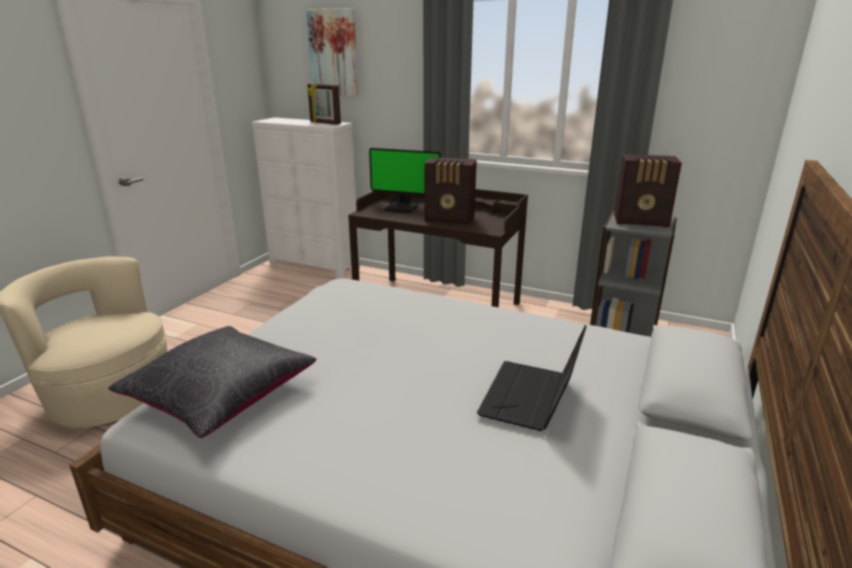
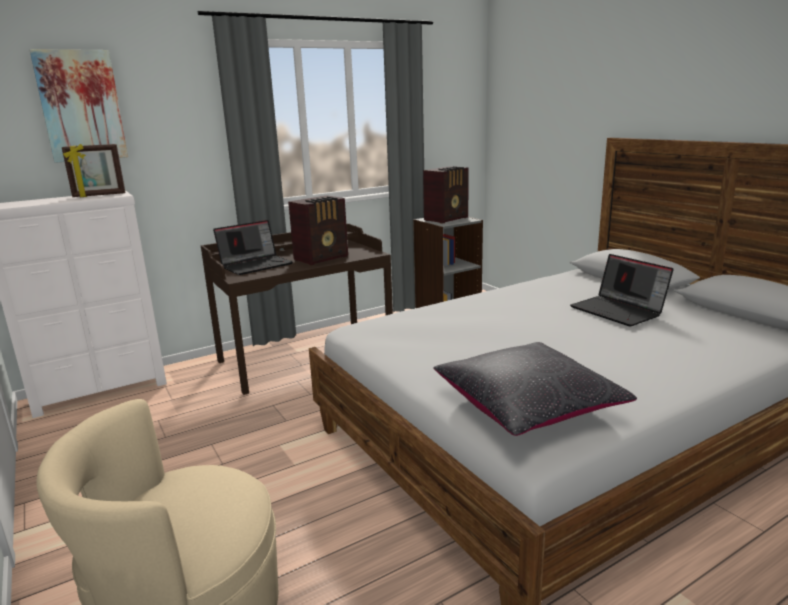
camera: 55 degrees left, 5 degrees down
monitor [369,148,441,213] -> laptop [213,220,293,275]

